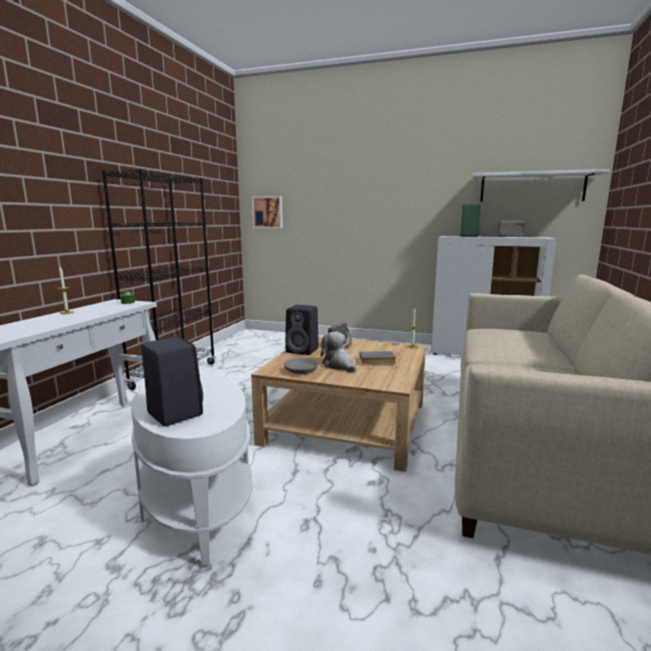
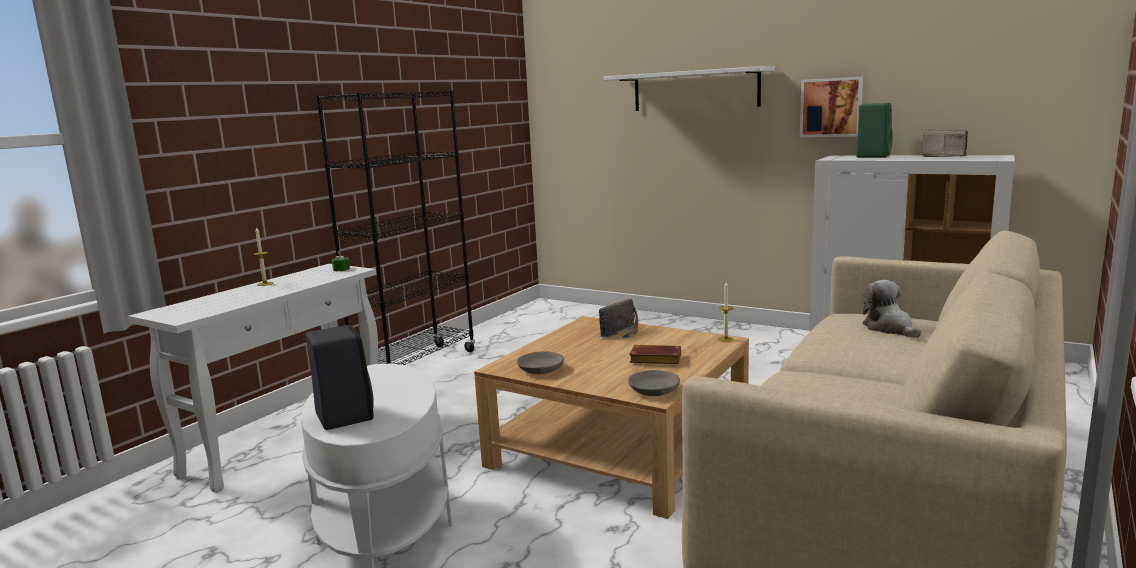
camera: 15 degrees right, 0 degrees up
picture [252,196,283,228] -> picture moved to [800,77,863,137]
black speaker [285,305,319,355] -> none
plush toy [321,332,356,373] -> plush toy moved to [862,280,921,338]
grey book [359,351,396,364] -> brown book [629,345,681,364]
white shelf [472,169,610,202] -> white shelf moved to [603,66,775,111]
none -> grey bowl [628,370,680,396]

